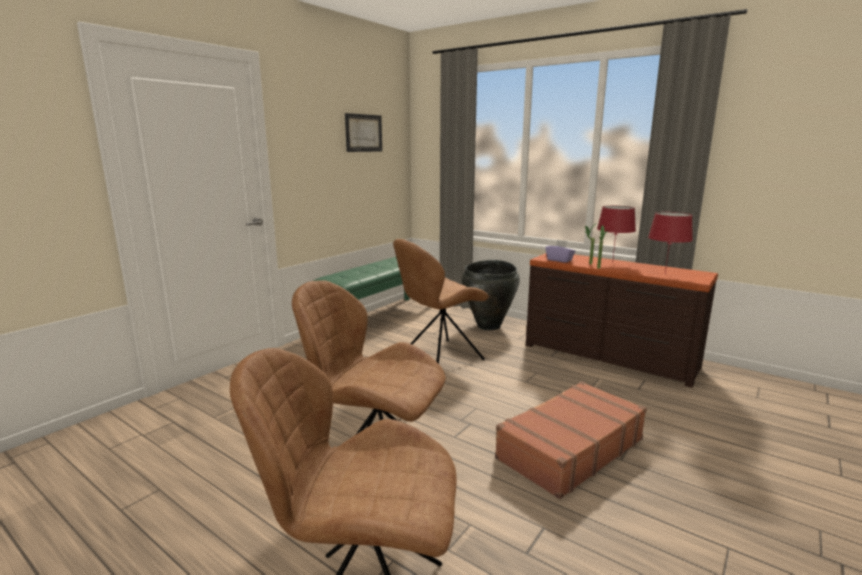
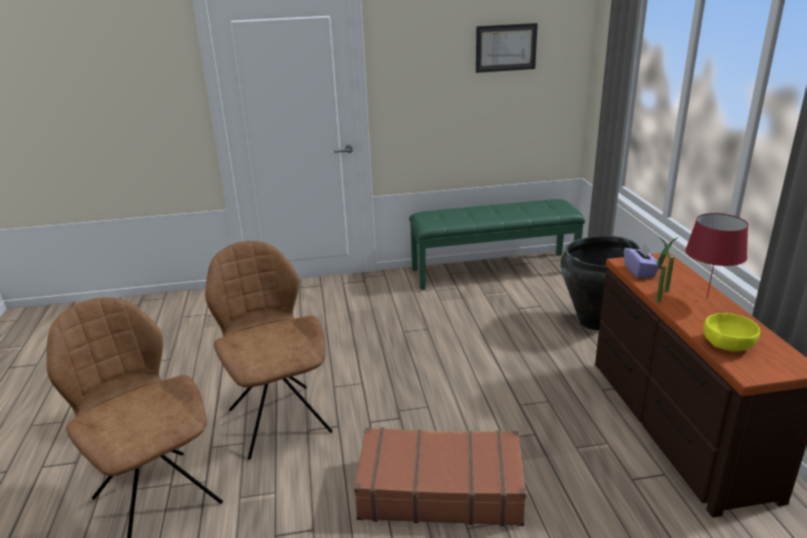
camera: 45 degrees right, 10 degrees up
brown chair [393,239,489,364] -> none
red table lamp [648,212,693,274] -> yellow bowl [703,313,760,351]

